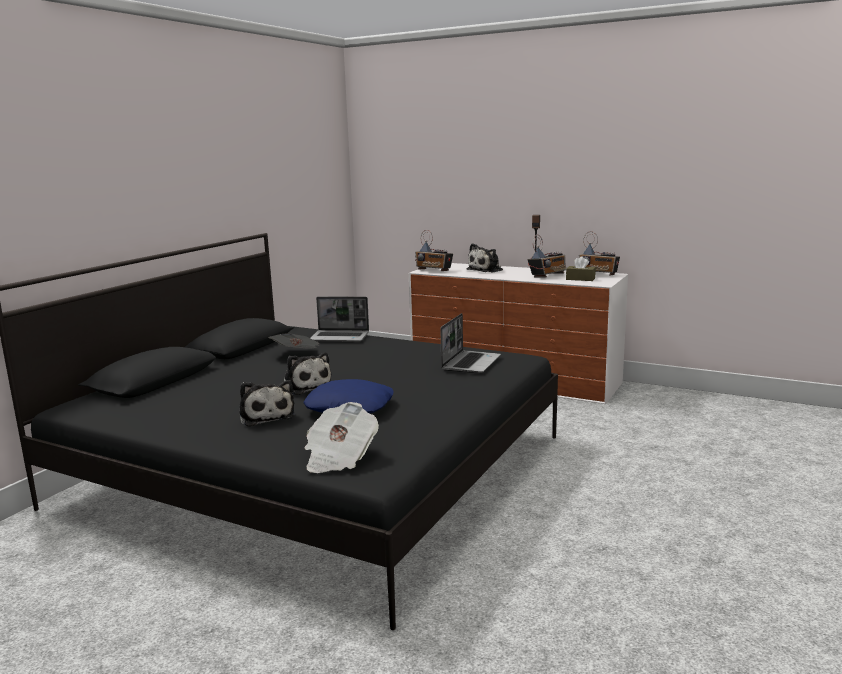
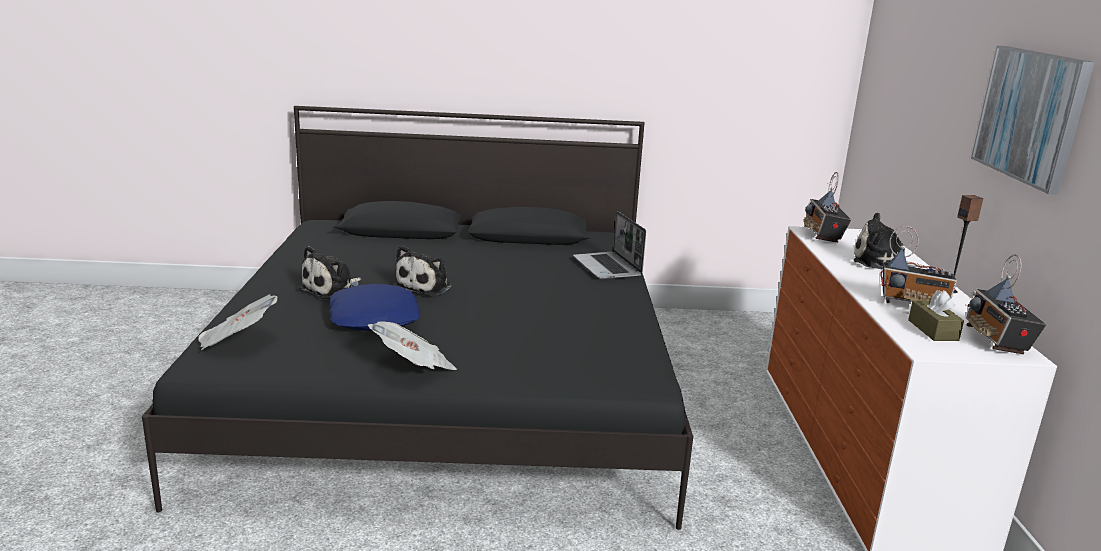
camera: 60 degrees right, 5 degrees up
newspaper [268,333,320,348] -> newspaper moved to [368,322,457,370]
laptop [441,313,501,374] -> none
none -> picture [971,46,1094,195]

